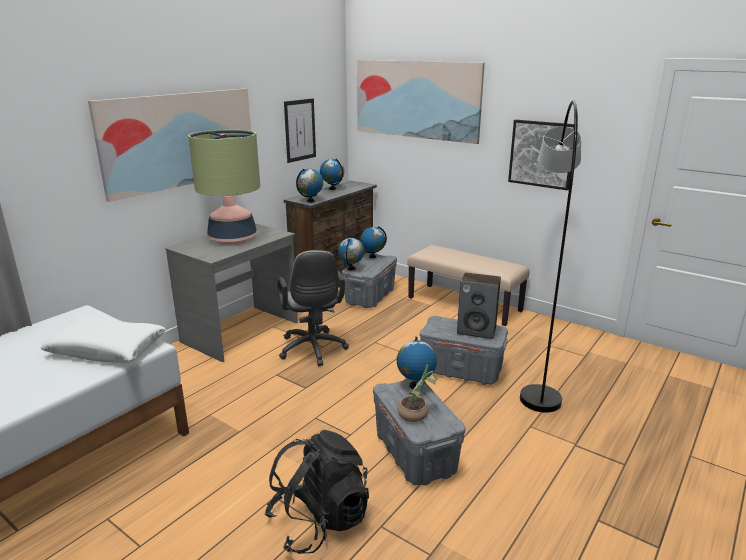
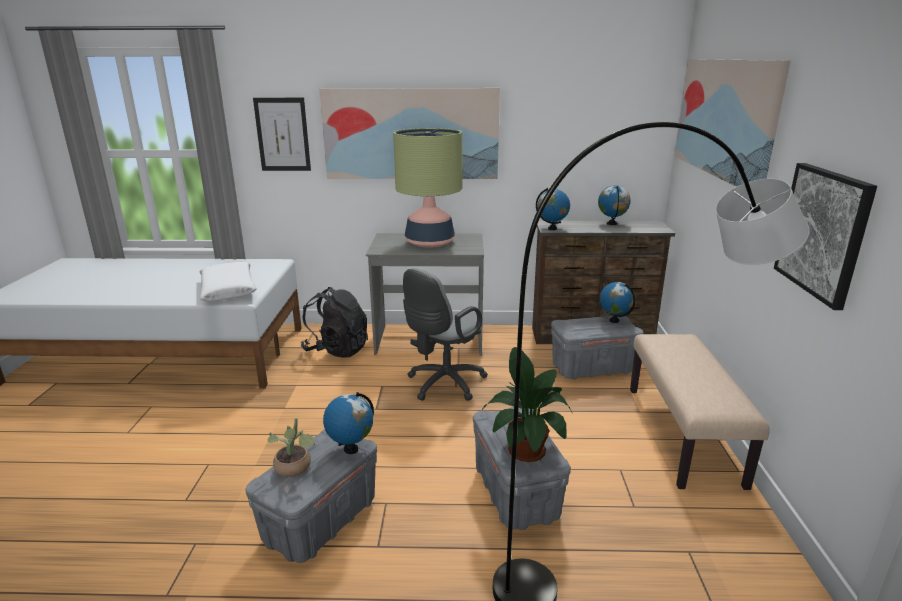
camera: 55 degrees right, 0 degrees up
black backpack [265,430,369,554] -> black backpack moved to [301,287,368,358]
picture [284,99,316,163] -> picture moved to [253,98,311,171]
globe [338,238,364,270] -> none
speaker [457,273,501,339] -> potted plant [482,347,573,462]

